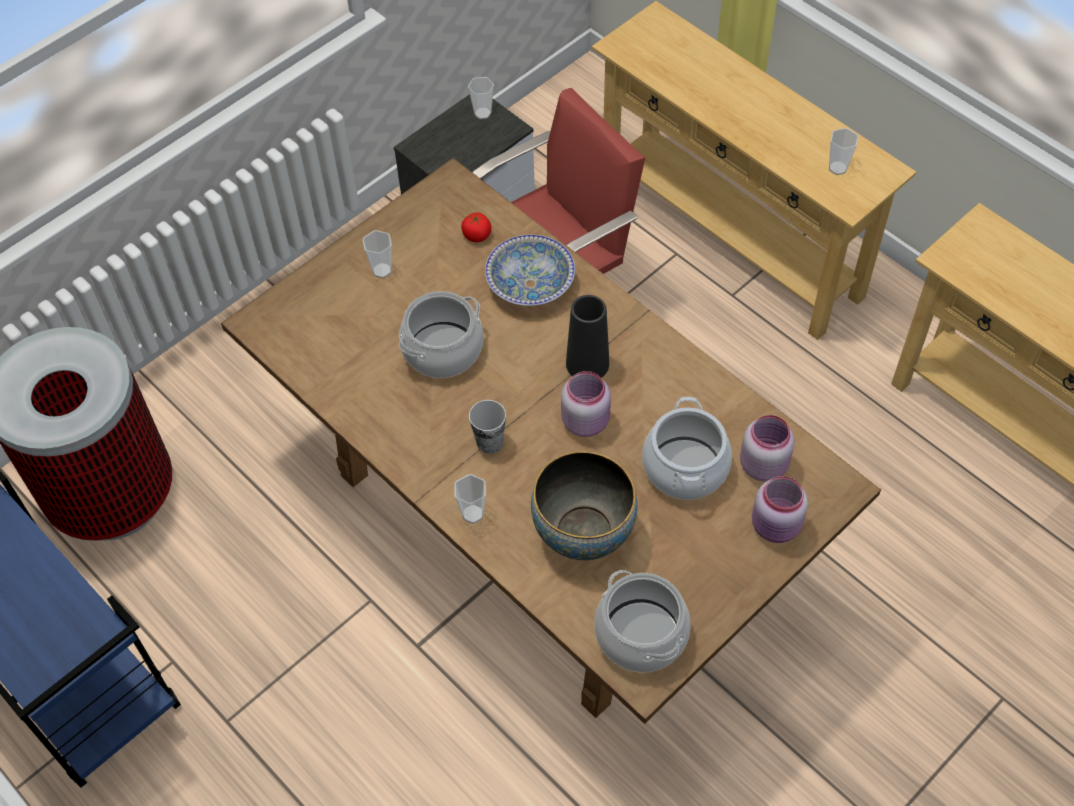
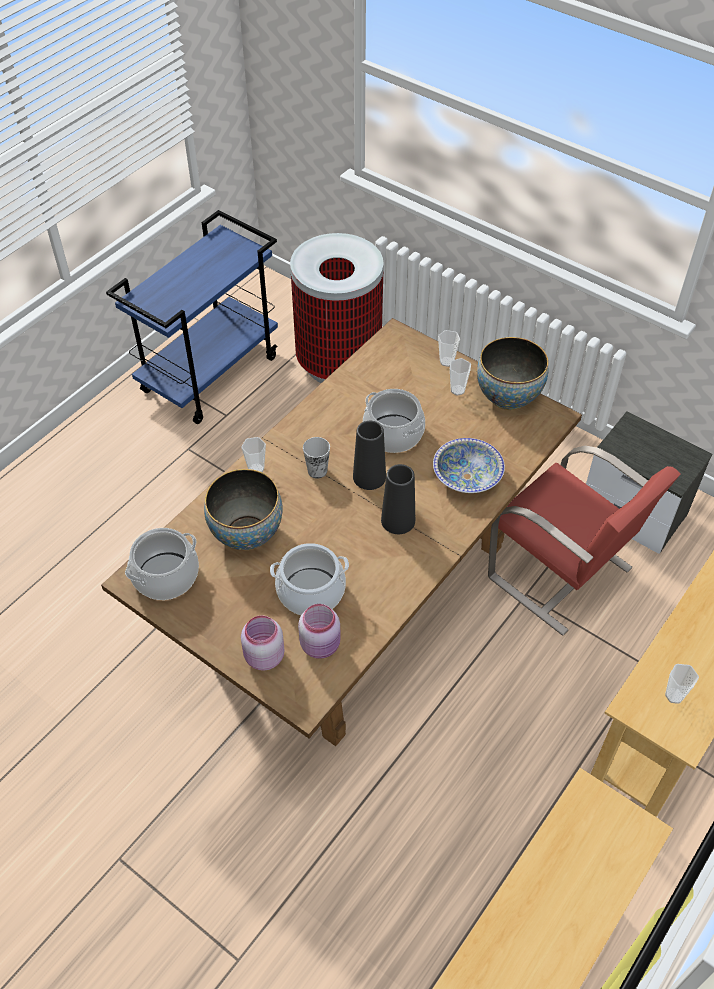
camera: 80 degrees right, 5 degrees down
tomato [461,212,491,242] -> none
cup [468,77,494,120] -> cup moved to [438,330,460,367]
pink jar [561,371,611,437] -> none
none -> black vase [353,421,386,490]
none -> bowl [477,337,549,410]

